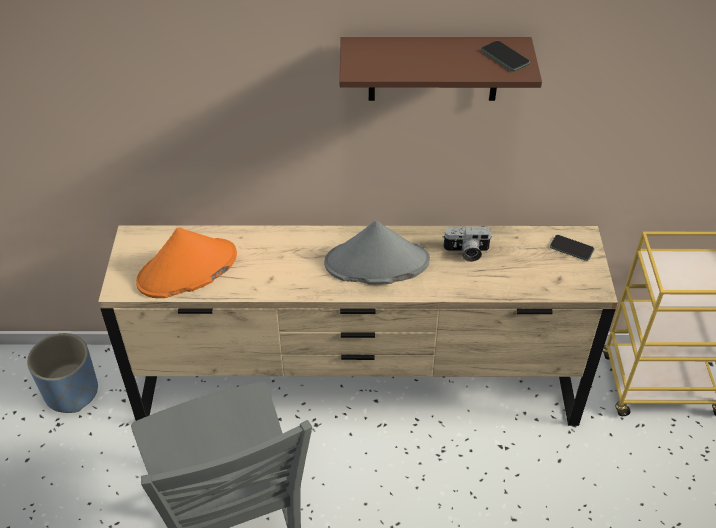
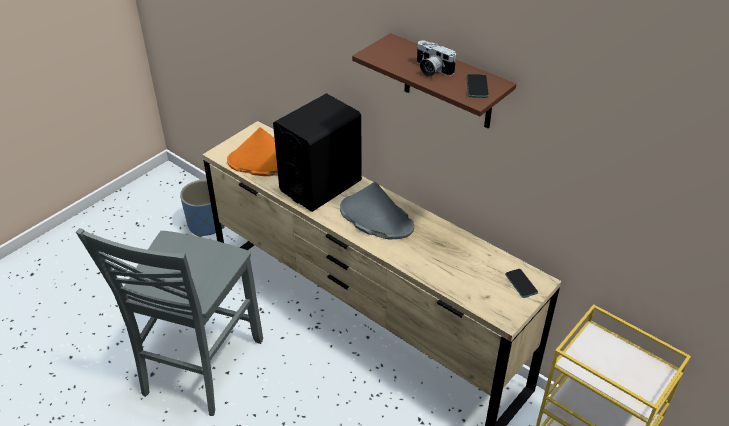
camera: 40 degrees right, 5 degrees down
camera [443,226,492,262] -> camera moved to [417,40,456,77]
none -> black speaker [273,94,362,212]

